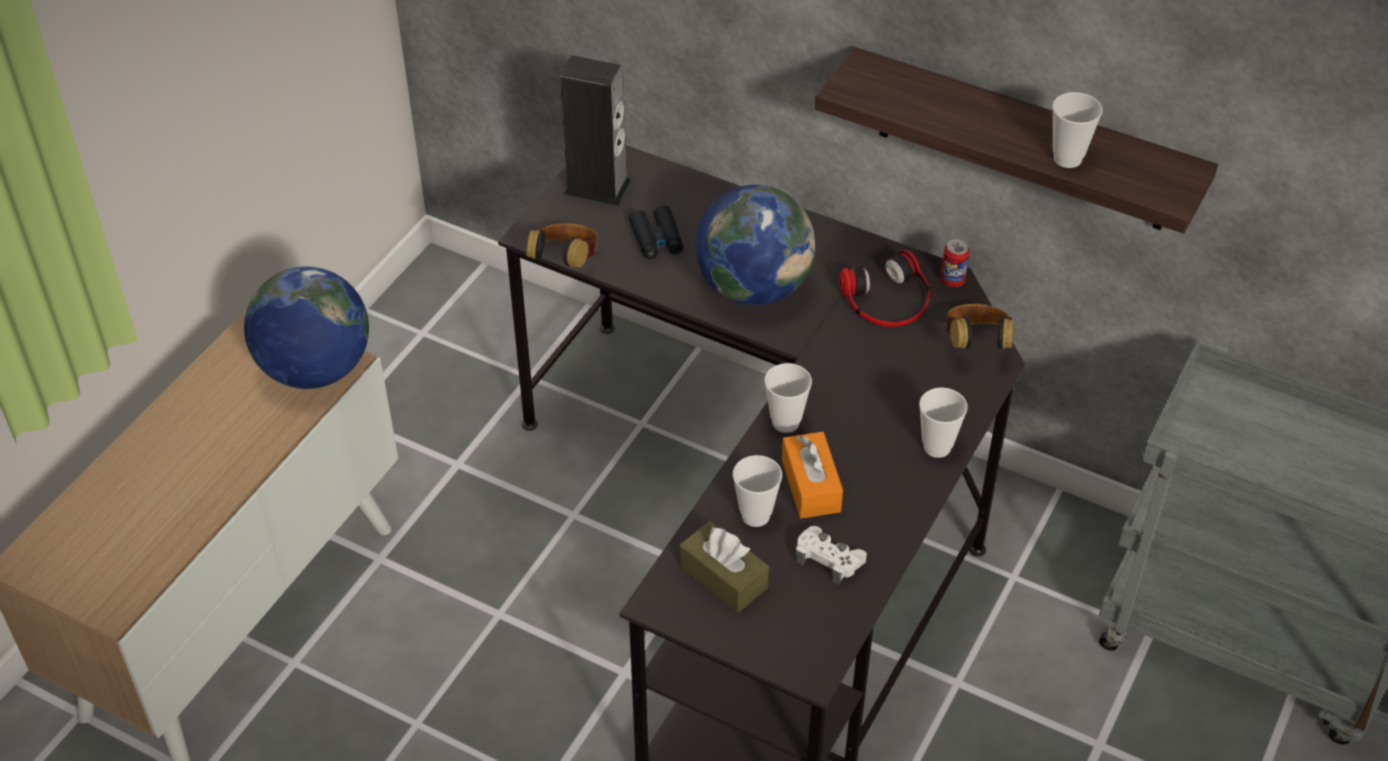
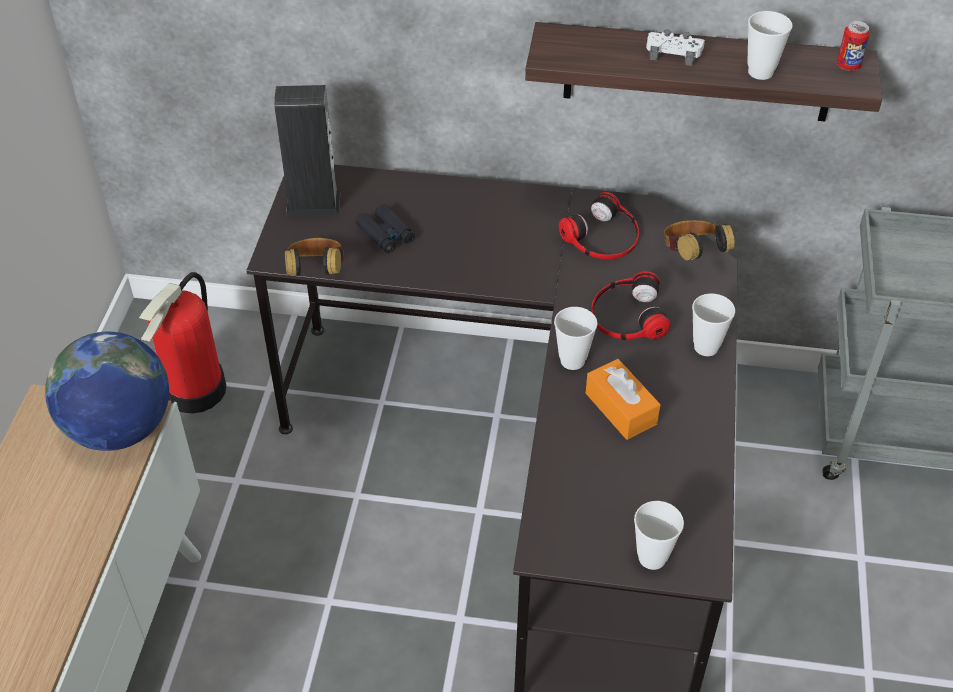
camera: 20 degrees left, 0 degrees up
brown tissue box [679,521,769,613] -> none
globe [695,185,815,305] -> none
cup [733,455,782,527] -> cup moved to [634,501,684,570]
white game controller [795,526,867,585] -> white game controller moved to [646,29,705,66]
can [941,239,969,287] -> can moved to [837,21,870,71]
none -> fire extinguisher [139,272,226,414]
none -> headphones [591,271,671,340]

